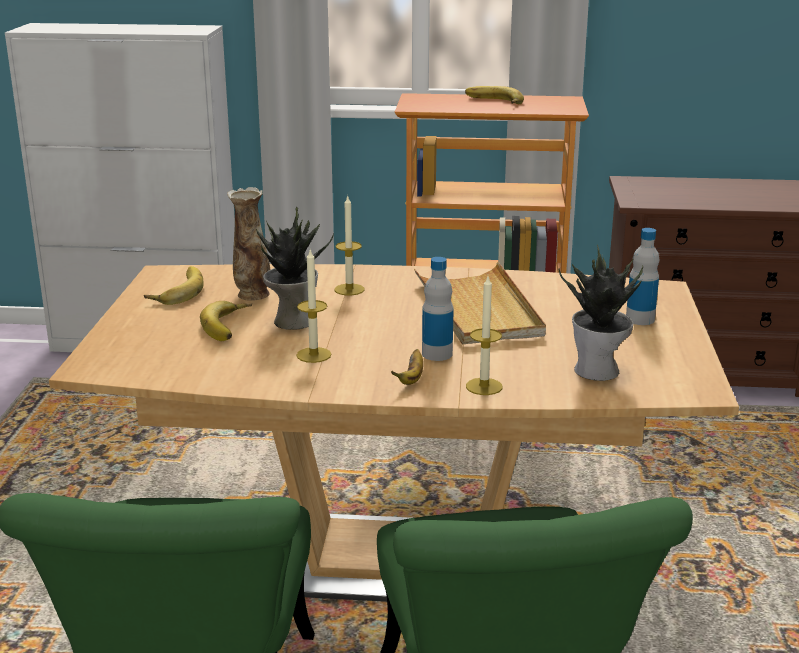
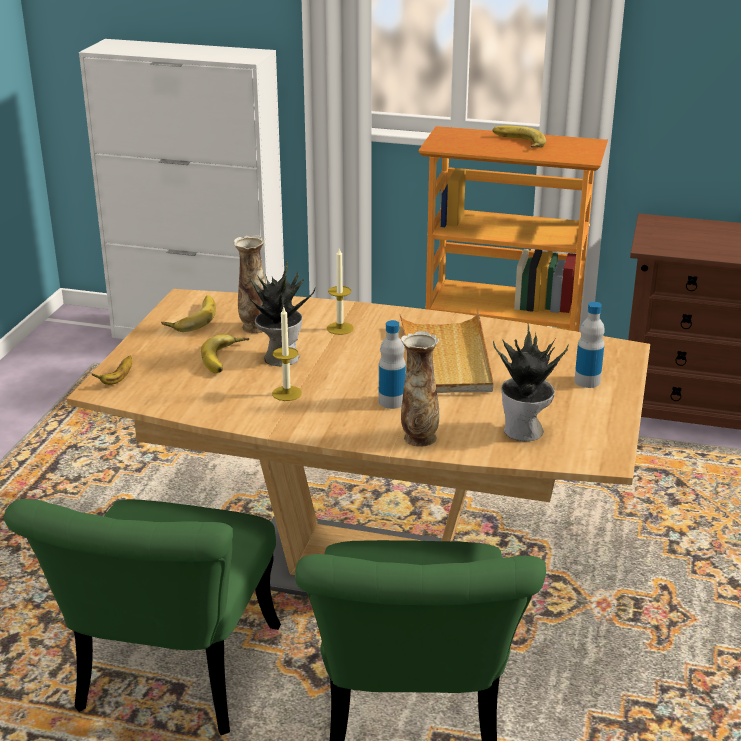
camera: 10 degrees right, 5 degrees up
banana [391,349,423,385] -> banana moved to [92,355,132,385]
candle [466,276,502,395] -> vase [401,331,439,447]

